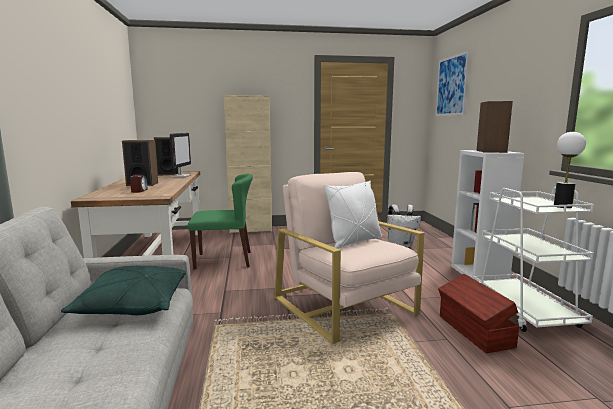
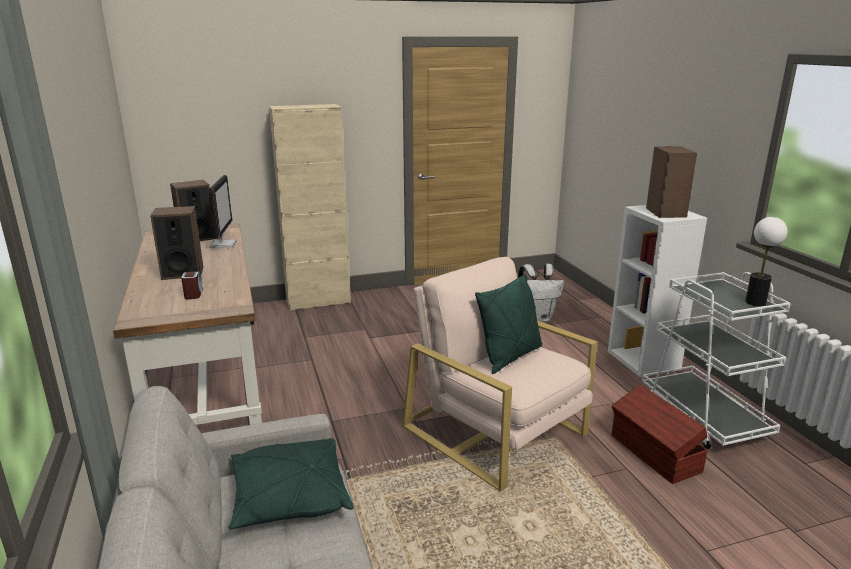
camera: 10 degrees left, 10 degrees up
green chair [188,174,253,269] -> none
white pillow [323,181,382,249] -> green pillow [475,273,543,374]
picture [435,51,470,116] -> none

